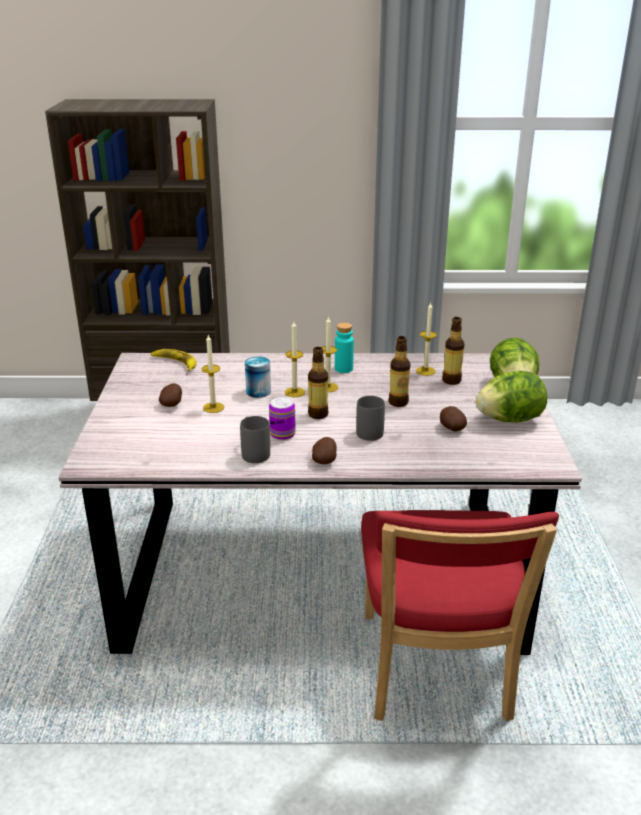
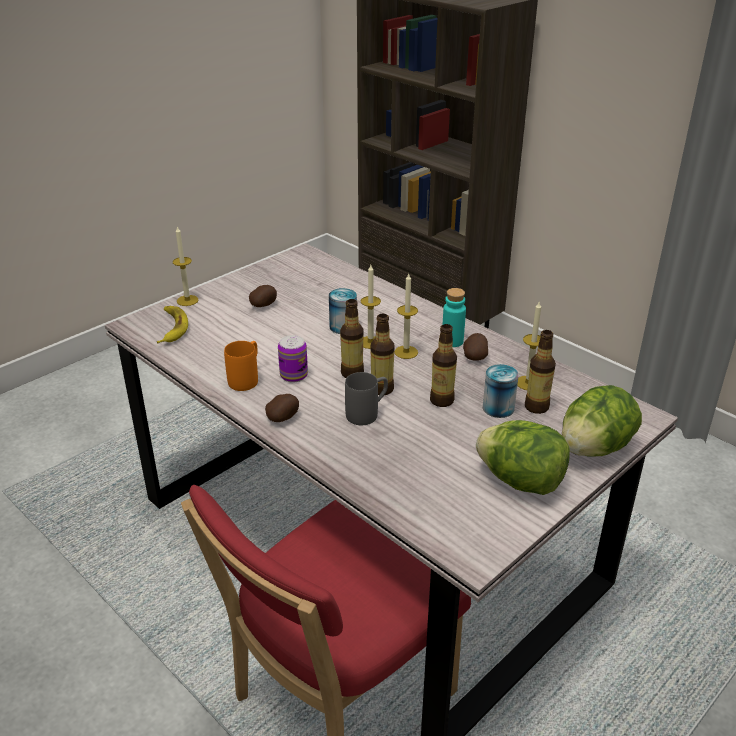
camera: 45 degrees right, 5 degrees up
banana [151,349,197,371] -> banana moved to [157,306,188,343]
candle [202,334,224,413] -> candle moved to [173,226,199,306]
grey mug [240,416,270,463] -> orange mug [224,341,258,391]
potato [440,406,467,432] -> potato moved to [463,333,488,361]
none -> bottle [370,314,395,395]
none -> can [483,364,519,418]

